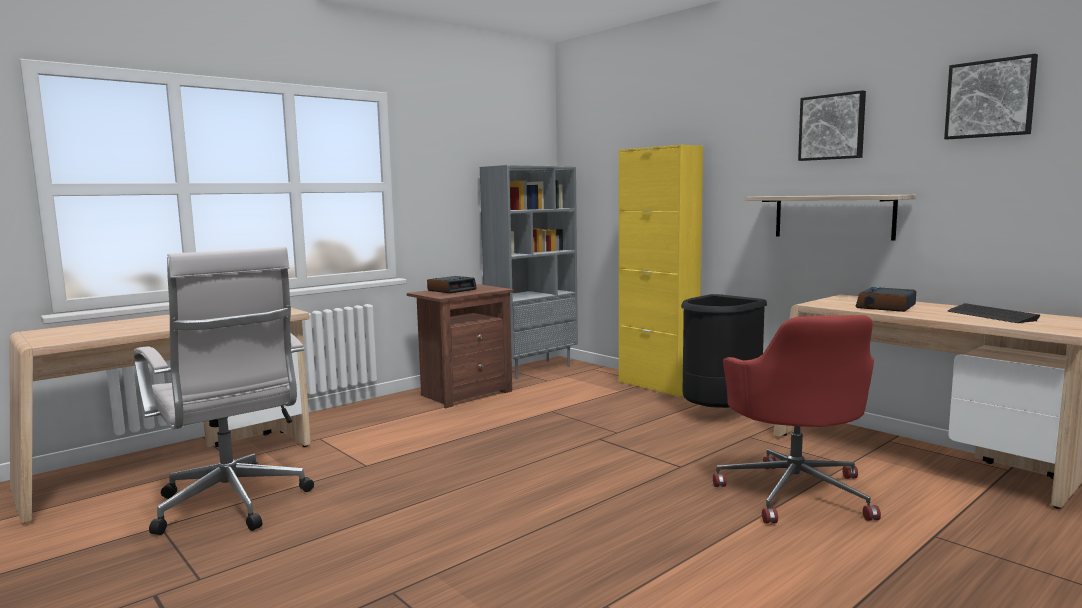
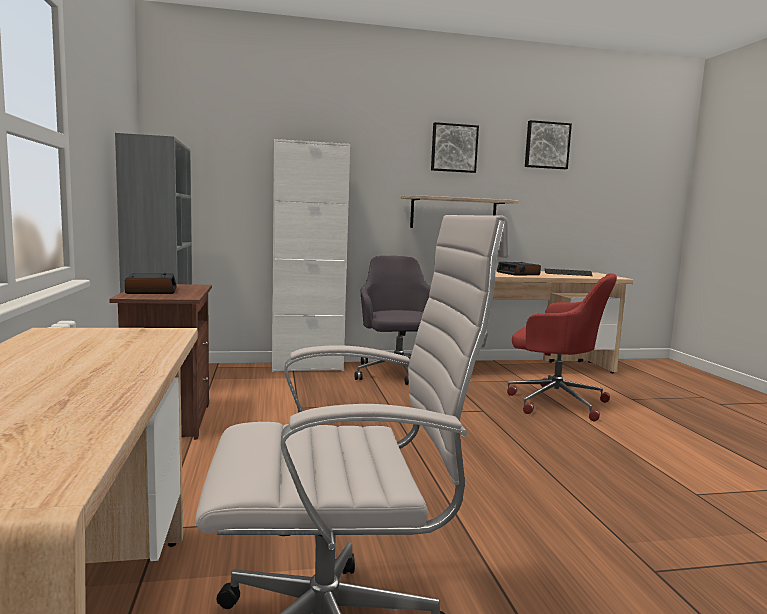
camera: 60 degrees left, 0 degrees up
yellow cabinet [619,145,703,397] -> white cabinet [272,139,350,372]
black trash can [681,294,767,408] -> grey office chair [355,256,431,385]

